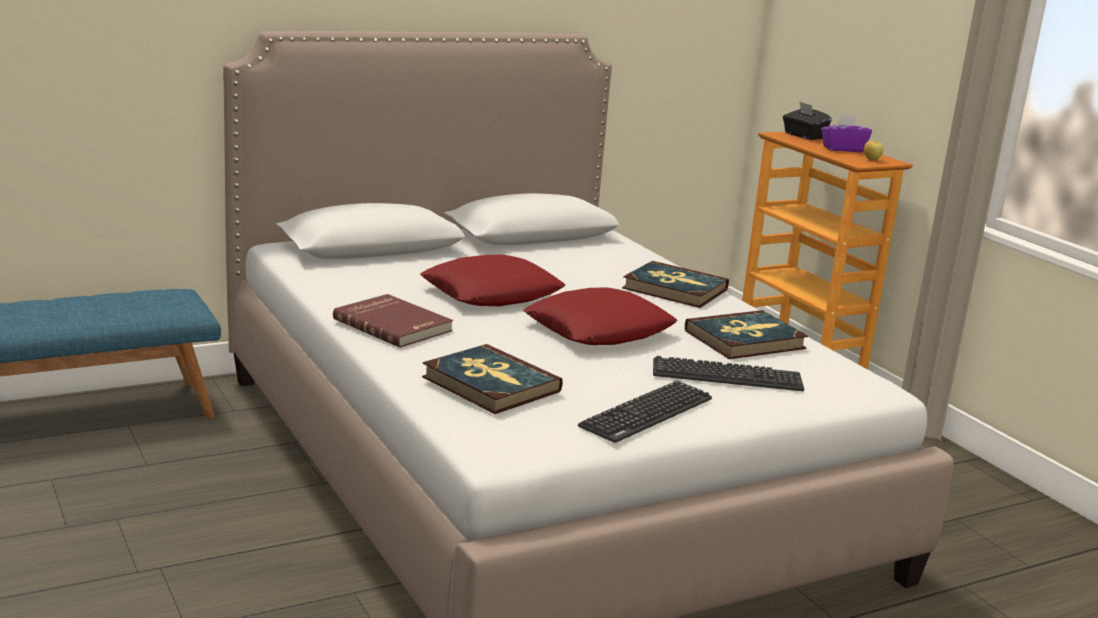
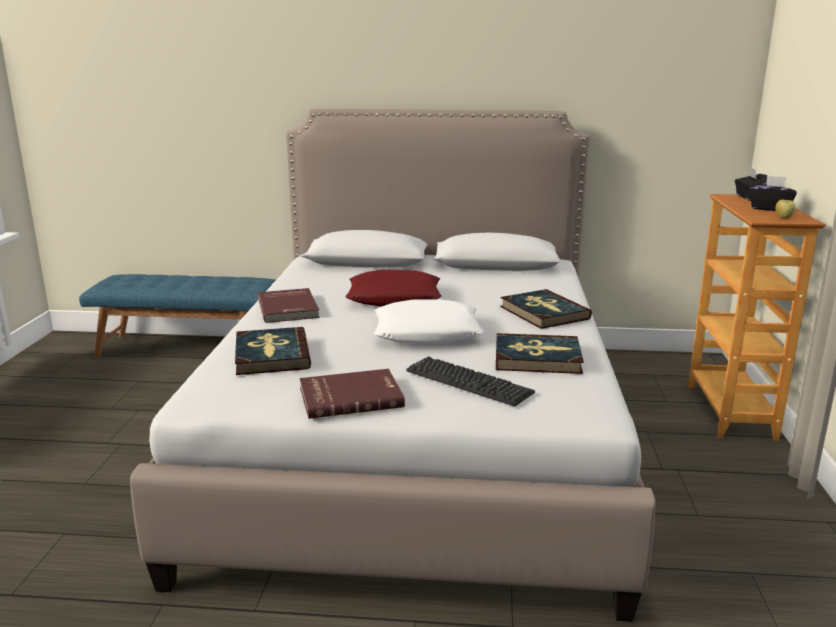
camera: 35 degrees right, 0 degrees up
red pillow [523,287,678,345] -> white pillow [374,299,484,344]
keyboard [578,381,712,443] -> red book [300,369,405,419]
purple tissue box [821,113,872,152] -> black tissue box [750,175,797,211]

